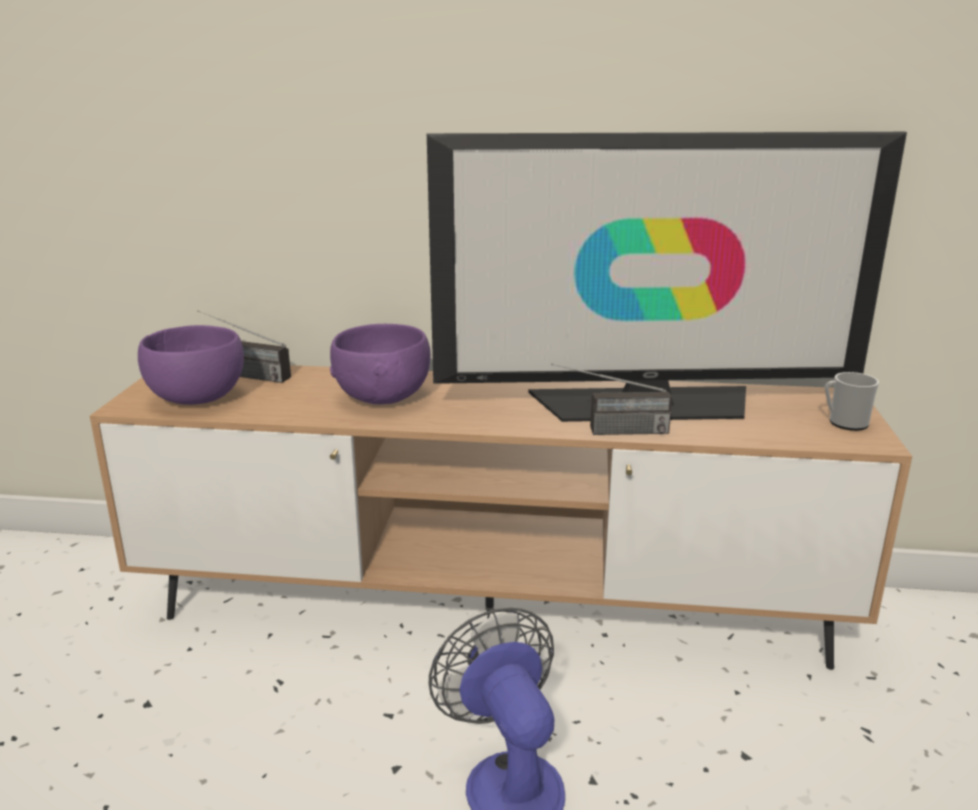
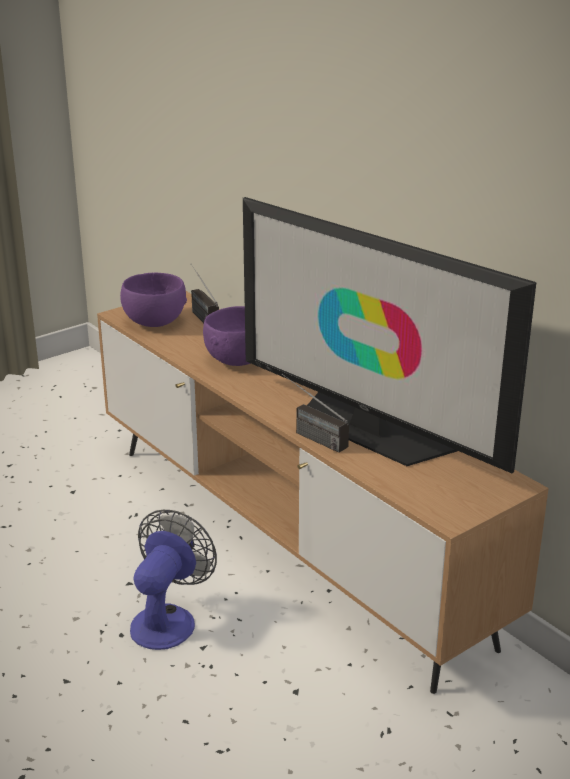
camera: 45 degrees right, 5 degrees up
mug [825,372,879,431] -> none

